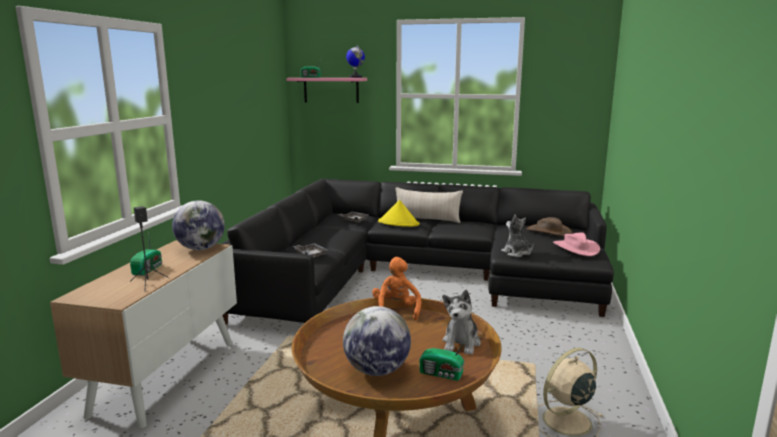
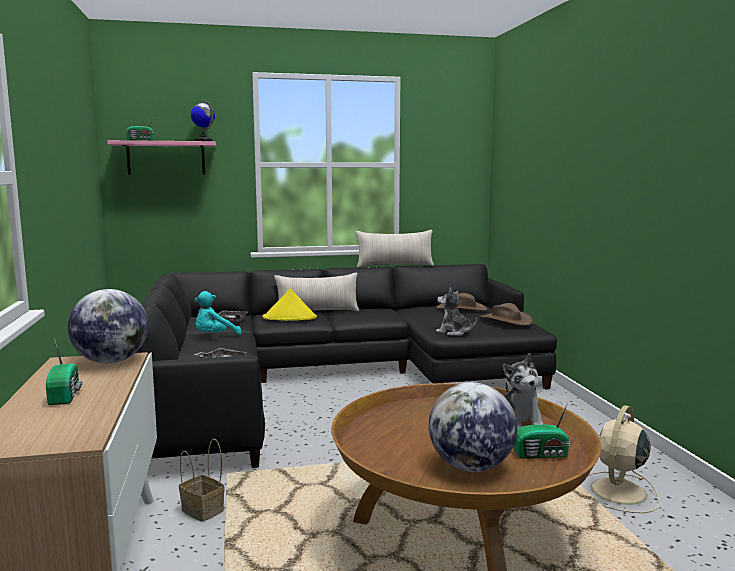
camera: 25 degrees left, 5 degrees down
black speaker [130,206,169,292] -> none
orange plush toy [372,257,421,320] -> none
pink hat [553,232,600,256] -> brown hat [480,303,533,326]
none -> basket [179,439,225,522]
none -> turquoise plush toy [194,291,242,335]
none -> beige pillow [355,230,434,268]

